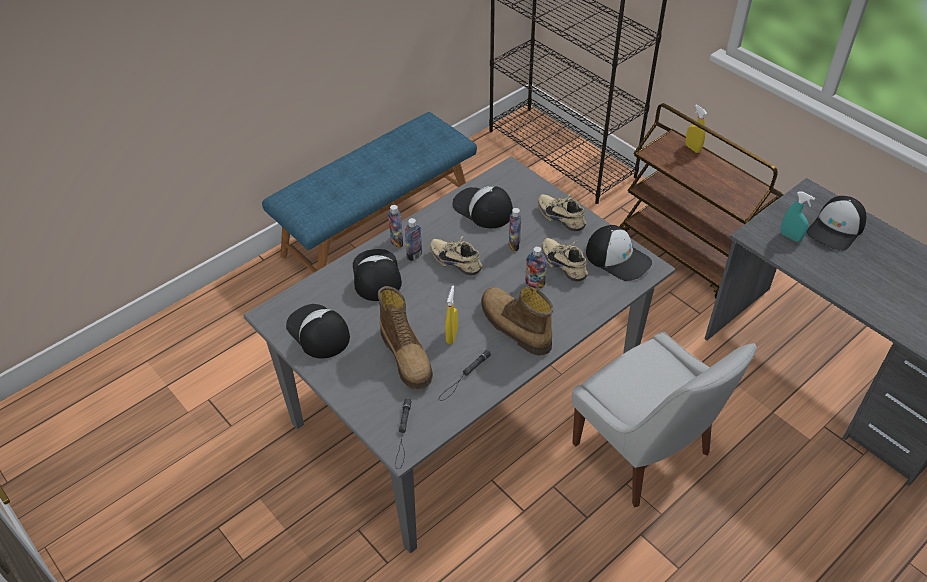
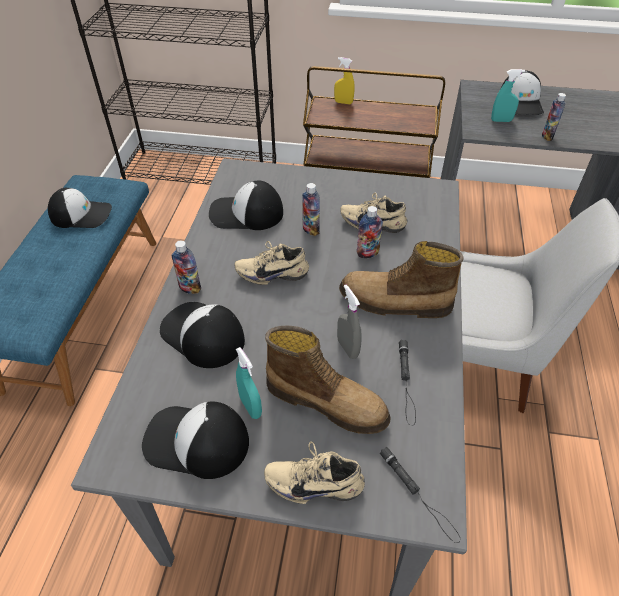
camera: 40 degrees left, 0 degrees up
bottle [405,218,422,261] -> bottle moved to [542,93,566,141]
yellow spray bottle [445,286,458,344] -> grey spray bottle [337,285,362,359]
beige shoe [538,194,586,231] -> beige shoe moved to [264,442,365,504]
cap [586,225,652,281] -> cap moved to [48,188,112,228]
none -> turquoise spray bottle [236,347,262,419]

